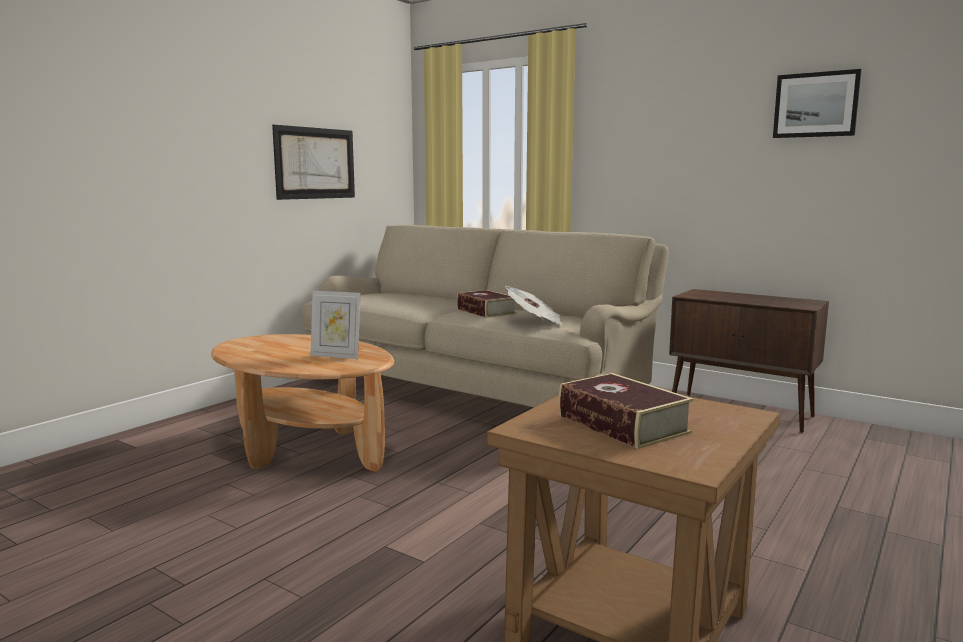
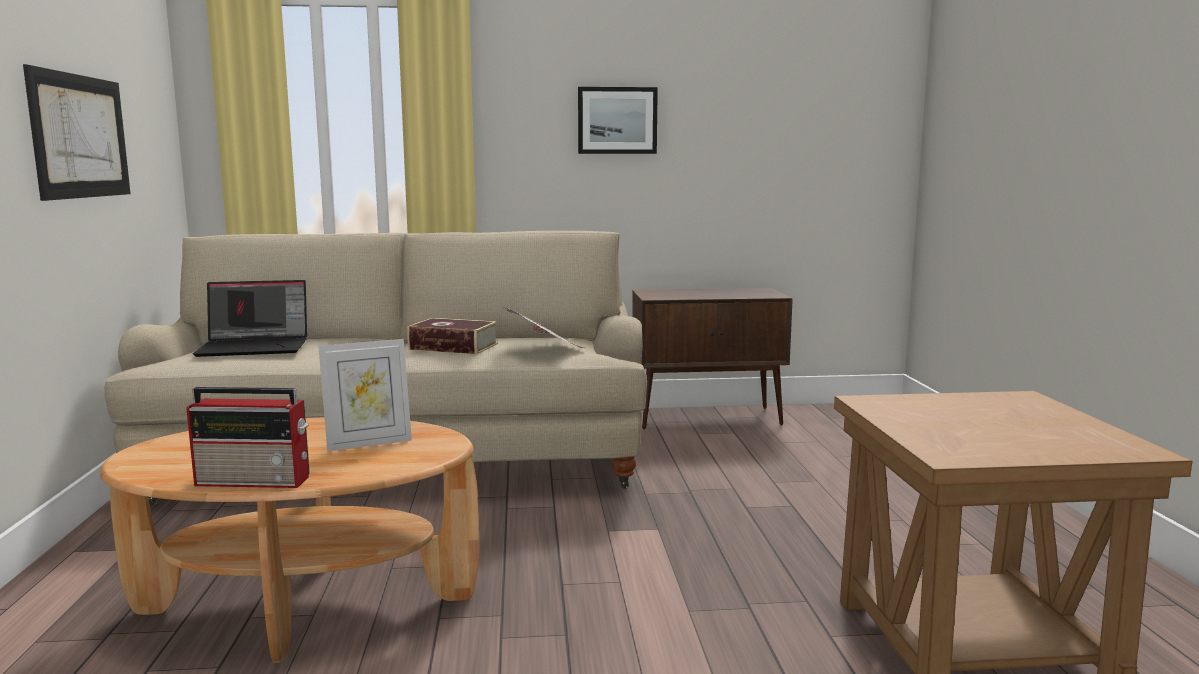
camera: 40 degrees left, 0 degrees up
book [559,373,694,449] -> none
picture [773,69,862,138] -> picture moved to [578,87,658,154]
none -> radio [186,387,310,488]
none -> laptop [193,280,307,357]

